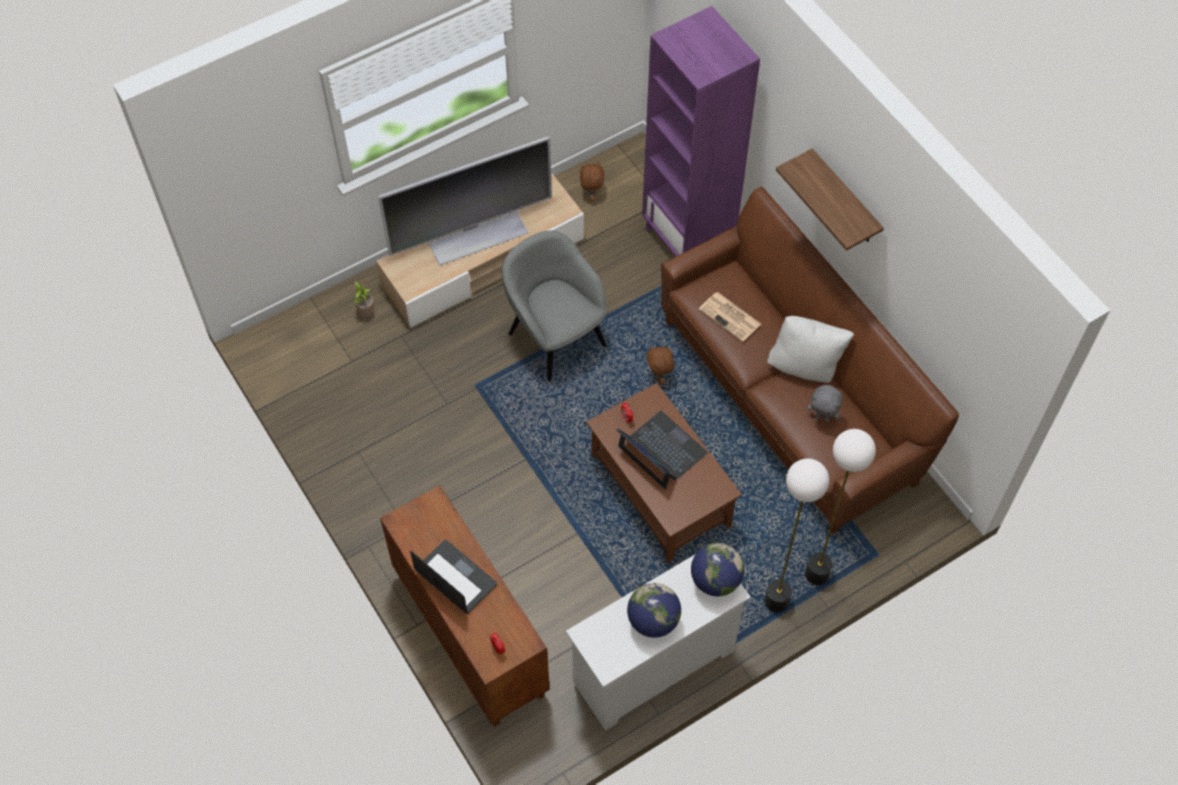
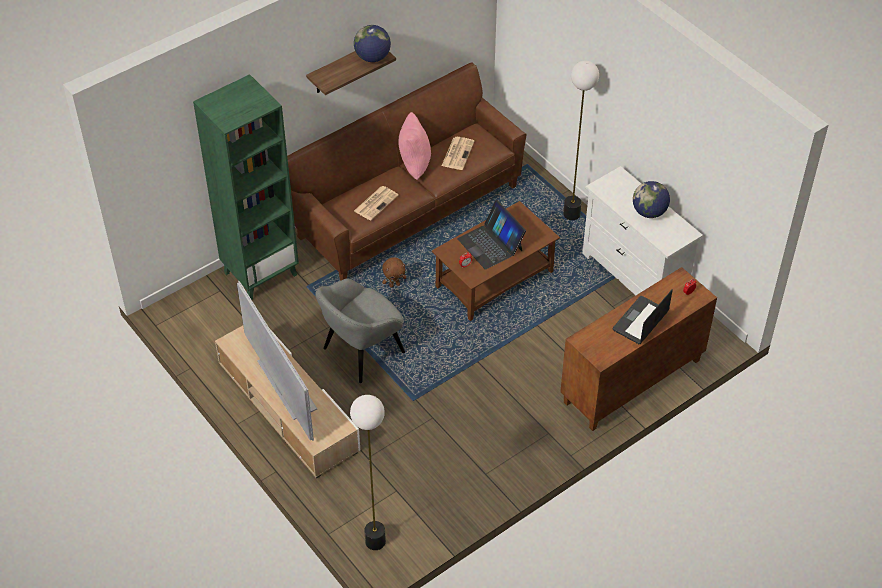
camera: 95 degrees left, 10 degrees down
potted plant [353,281,374,317] -> none
brown plush toy [580,162,604,201] -> none
laptop [616,411,708,489] -> laptop turned 75 degrees counterclockwise [457,200,526,270]
purple bookcase [642,6,760,256] -> green bookcase [193,74,299,300]
globe [691,543,744,596] -> globe moved to [354,25,391,62]
white pillow [767,316,854,383] -> pink pillow [398,112,431,180]
floor lamp [805,429,876,585] -> floor lamp moved to [350,395,386,550]
grey plush toy [807,385,843,422] -> newspaper [442,137,475,170]

